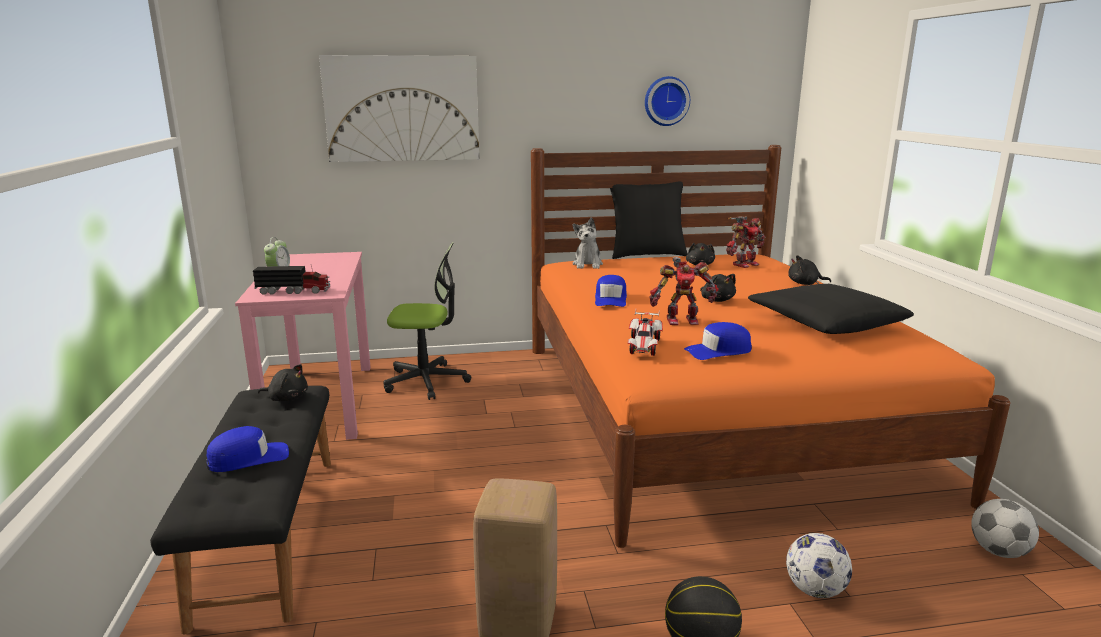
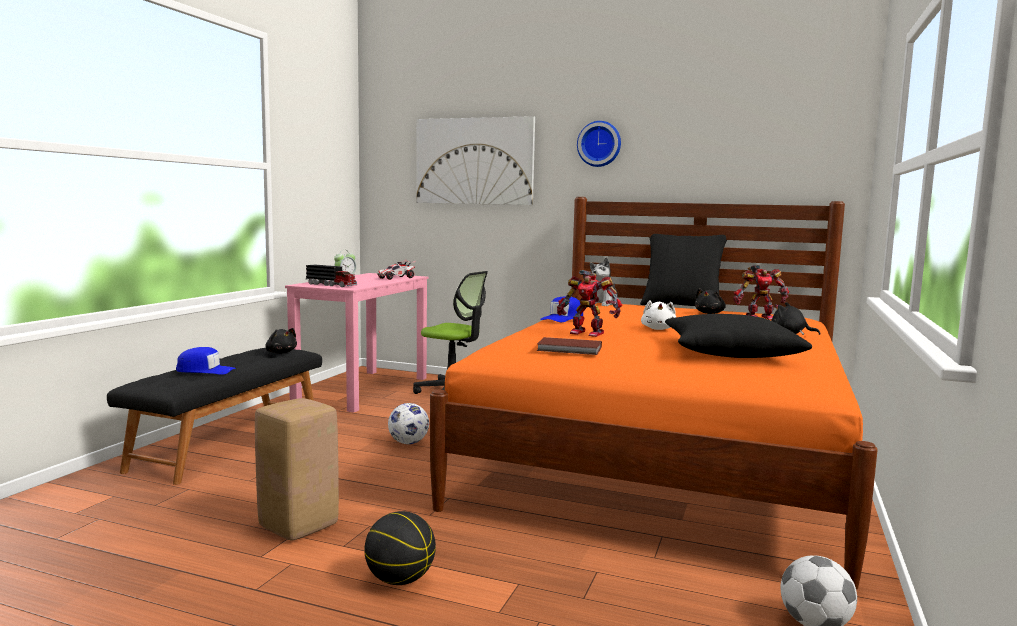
camera: 30 degrees right, 10 degrees down
toy car [628,310,663,356] -> toy car moved to [377,260,416,280]
wall clock [645,76,690,126] -> wall clock moved to [577,121,621,167]
blue cap [684,322,752,360] -> brown book [537,337,602,355]
black plush toy [700,274,736,302] -> white plush toy [641,300,676,330]
football [786,533,852,598] -> football moved to [388,403,429,444]

